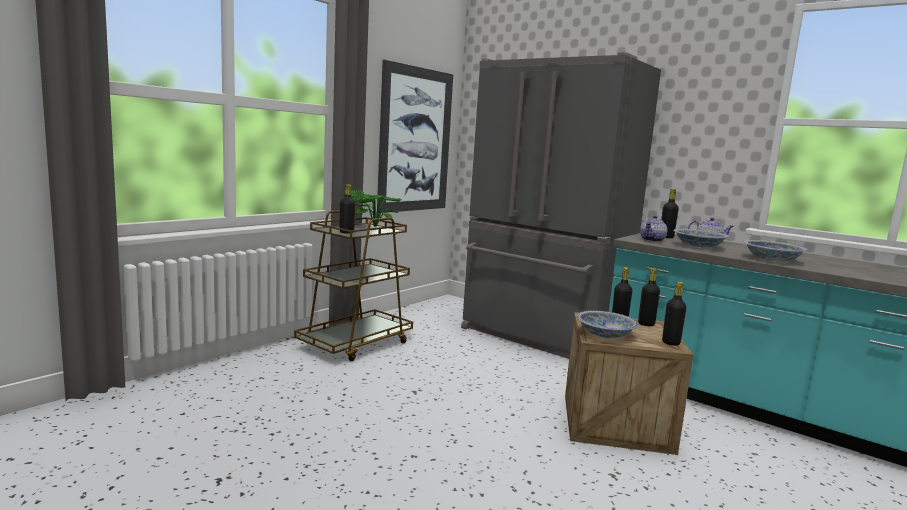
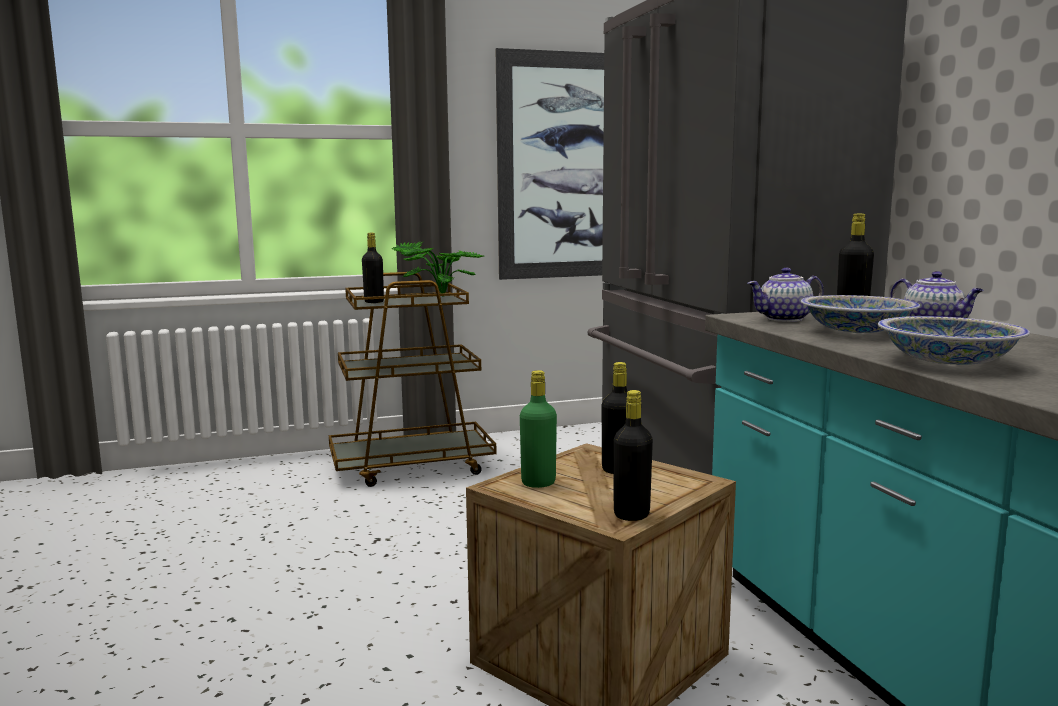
camera: 35 degrees right, 0 degrees up
bowl [576,311,638,338] -> green bottle [520,370,557,488]
black bottle [638,268,660,326] -> none

